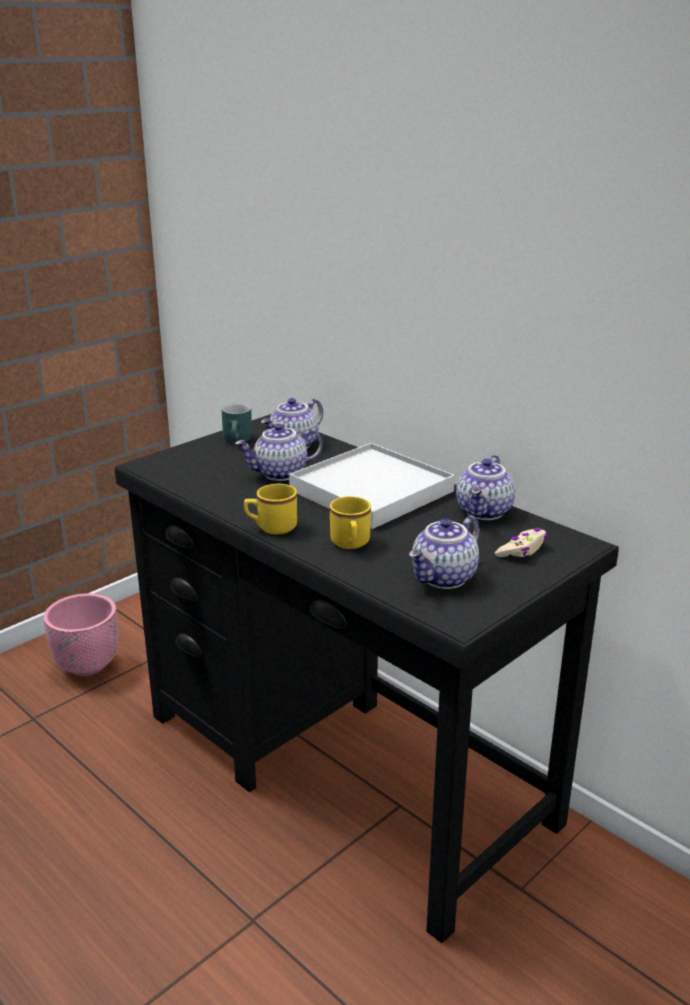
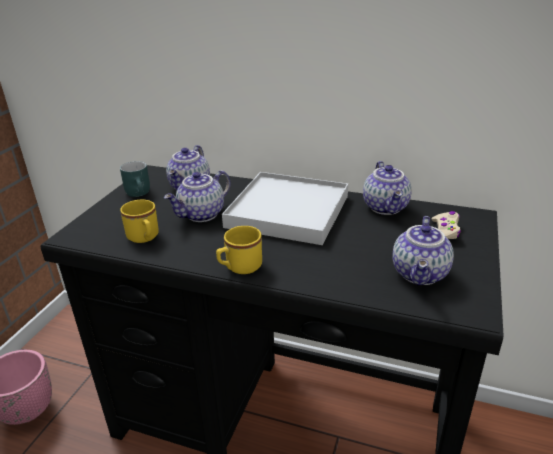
camera: 25 degrees left, 5 degrees up
yellow mug [330,496,371,549] -> yellow mug moved to [120,200,159,243]

